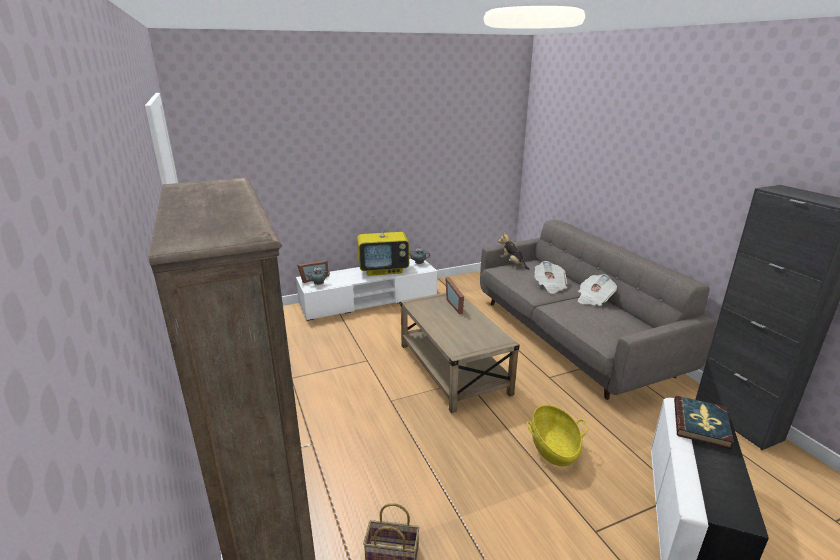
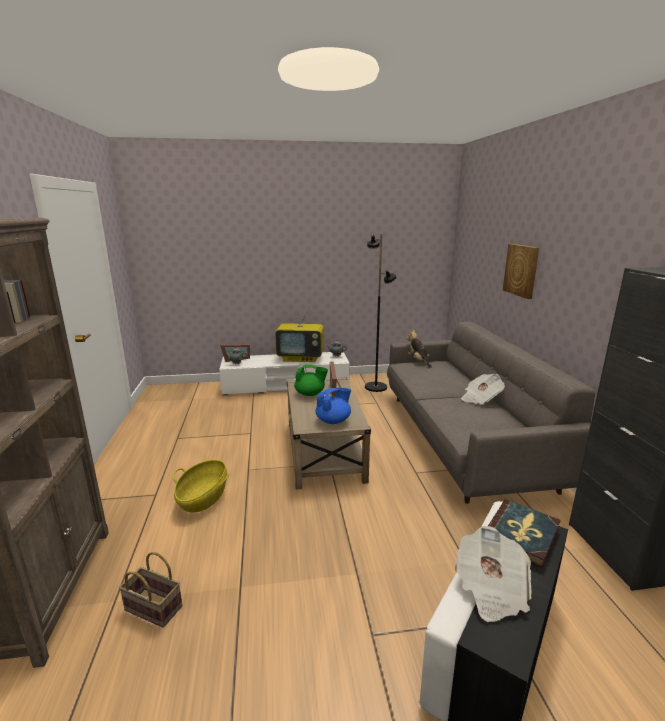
camera: 15 degrees right, 5 degrees down
basket [527,405,588,466] -> basket moved to [173,459,229,512]
newspaper [534,261,567,294] -> newspaper moved to [455,526,532,622]
none -> green teapot [294,365,328,396]
none -> blue teapot [316,388,351,424]
none -> black floor lamp [365,234,397,392]
none -> picture [503,244,539,299]

